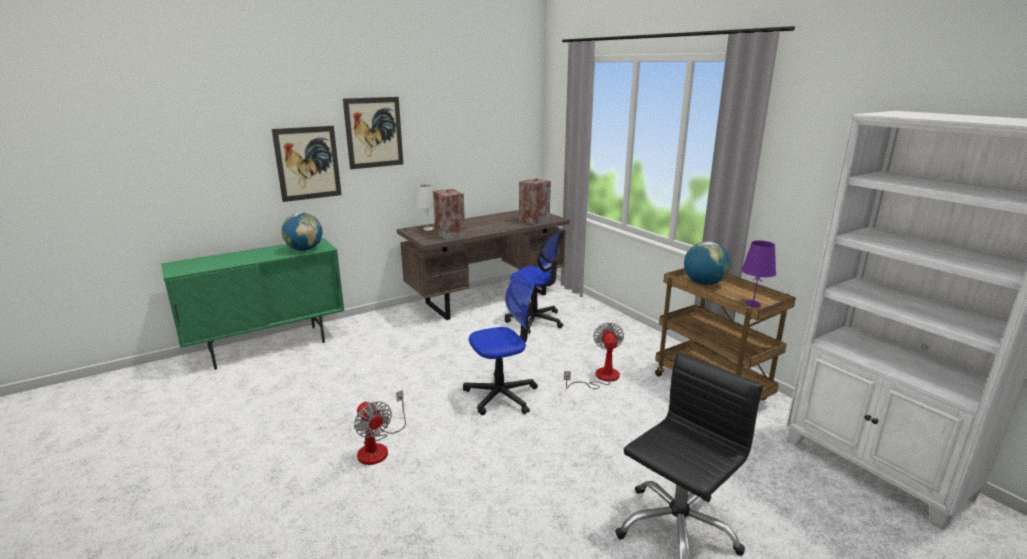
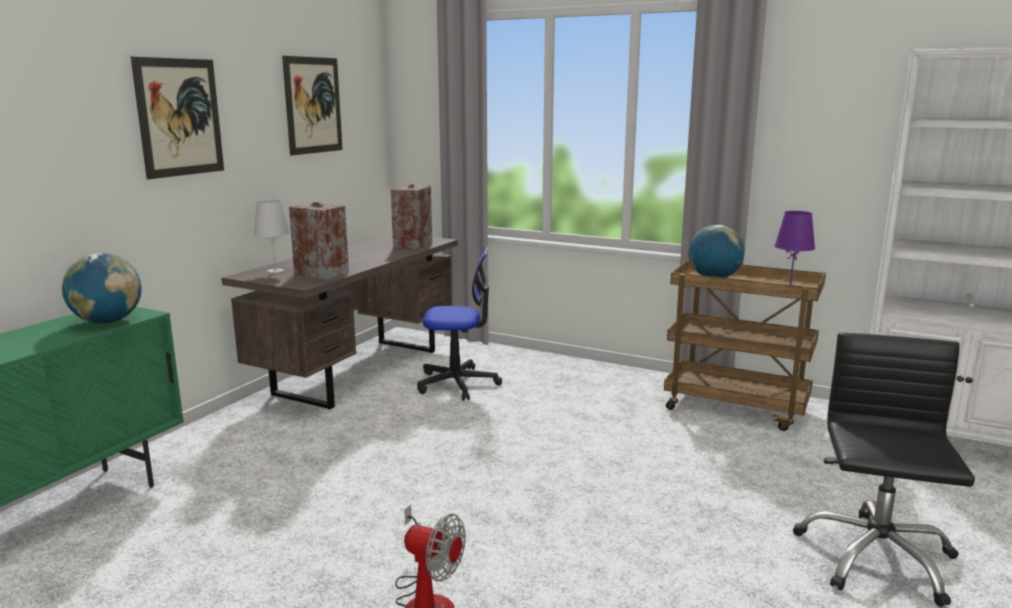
camera: 30 degrees left, 5 degrees down
picture [272,126,342,202] -> picture moved to [282,56,343,156]
office chair [463,273,538,415] -> none
fan [564,322,624,389] -> none

